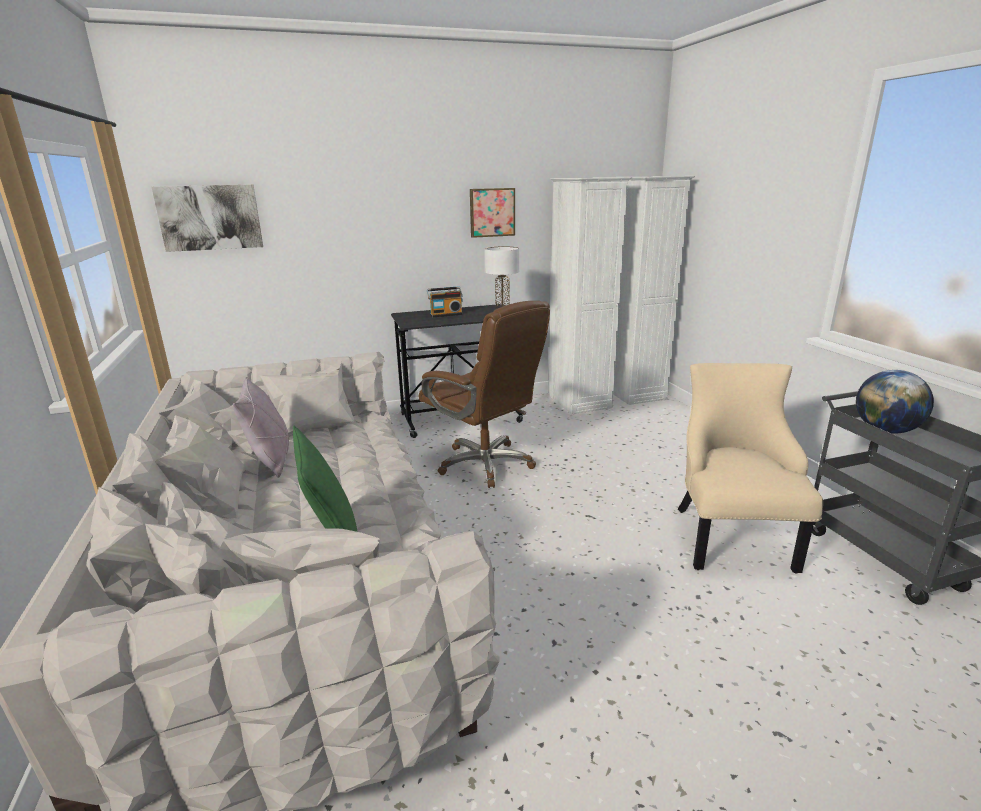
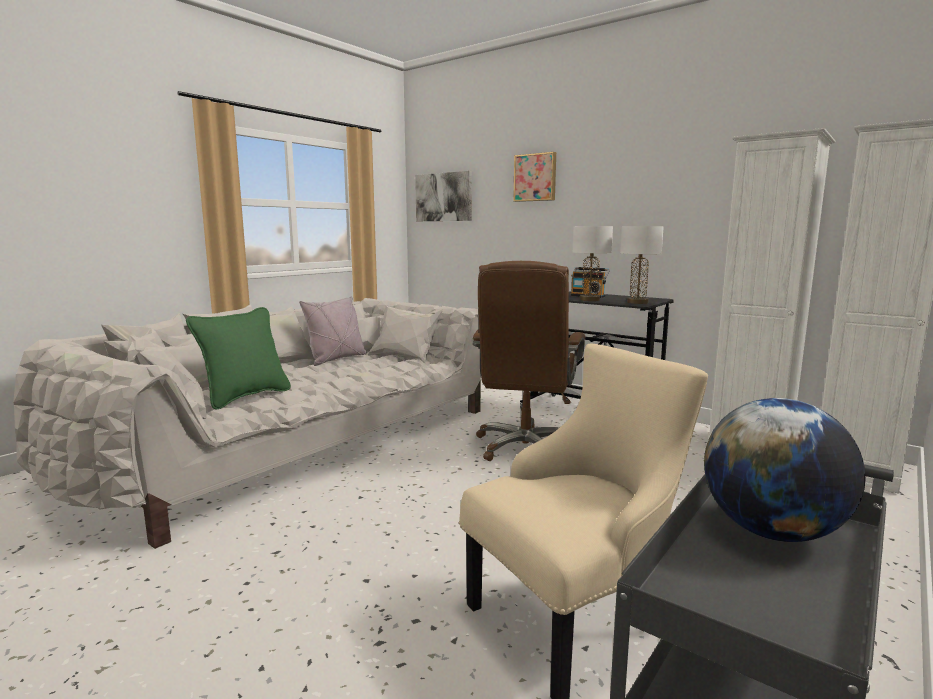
camera: 55 degrees right, 10 degrees down
picture [470,188,515,238] -> picture moved to [513,152,556,202]
none -> table lamp [573,226,613,301]

